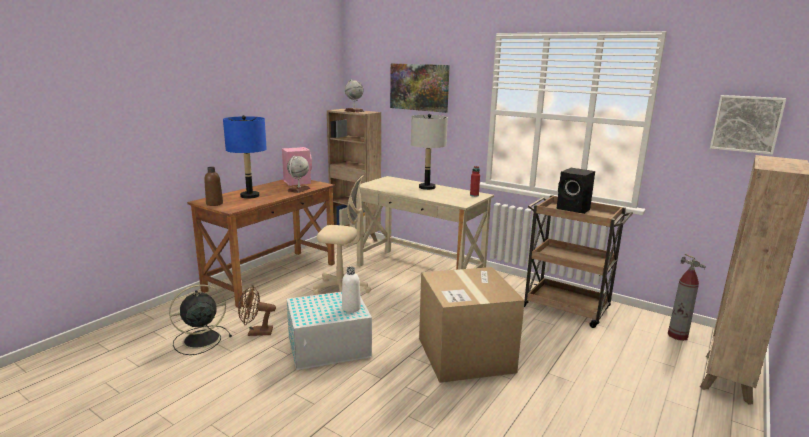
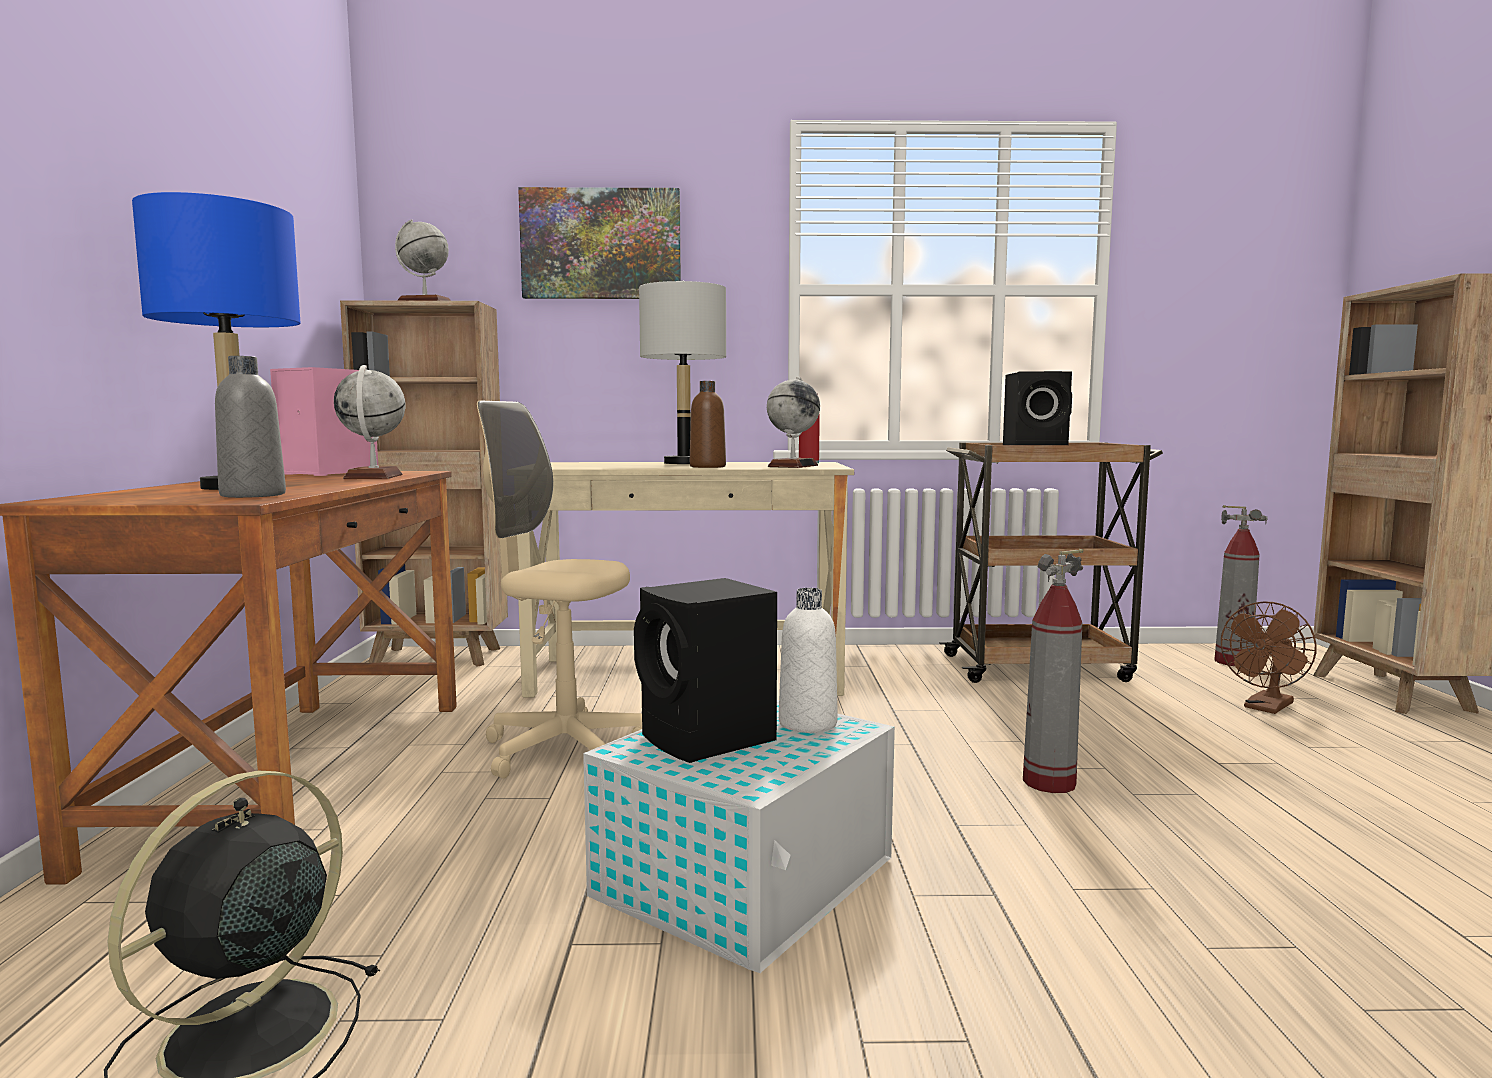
camera: 35 degrees left, 10 degrees down
brown bottle [204,167,223,206] -> brown bottle moved to [690,381,726,468]
brown fan [238,285,276,336] -> brown fan moved to [1221,601,1317,714]
beige office chair [313,175,371,295] -> beige office chair turned 135 degrees counterclockwise [477,401,642,779]
cardboard box [419,267,525,383] -> fire extinguisher [1023,549,1083,793]
picture [710,95,786,155] -> none
none -> grey bottle [215,356,286,498]
none -> black speaker [634,578,777,763]
none -> globe [767,377,820,468]

